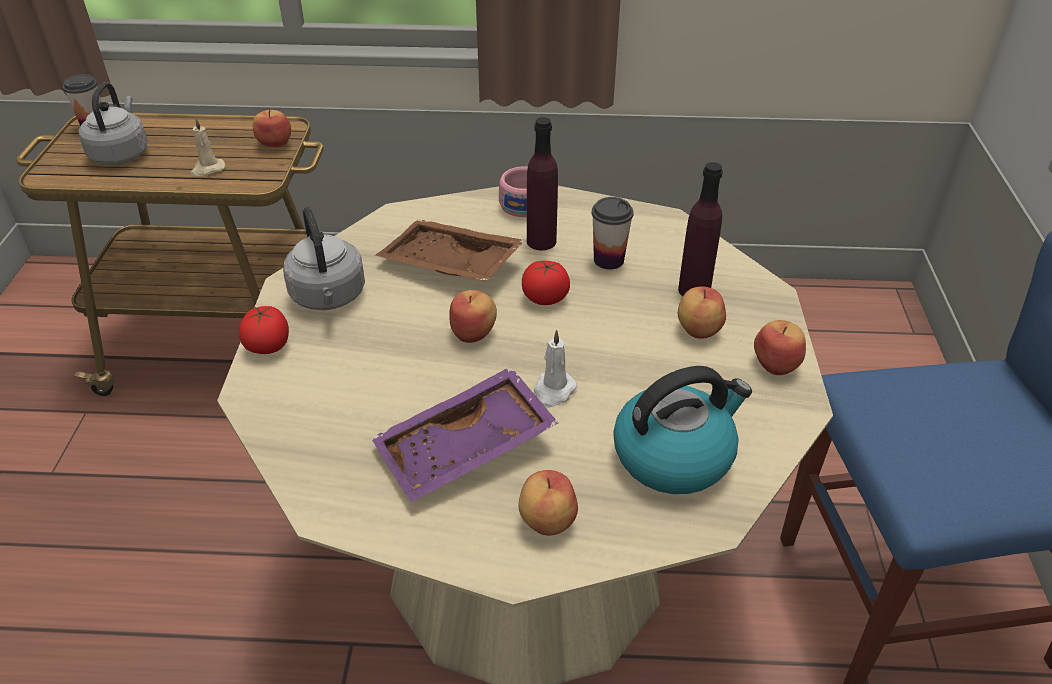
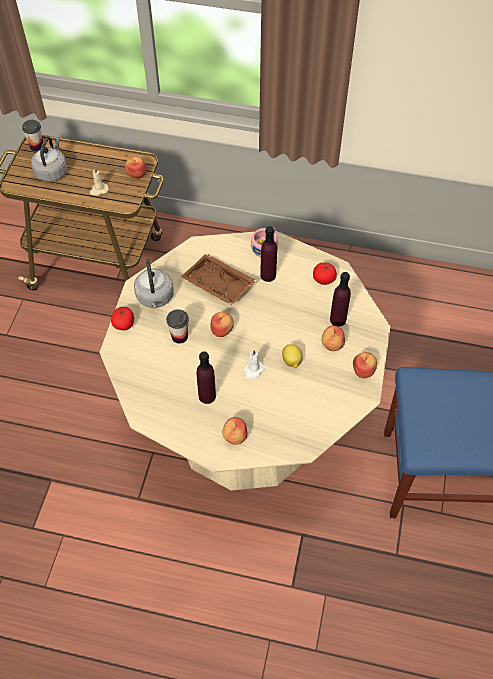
camera: 10 degrees right, 15 degrees up
purple tray [371,366,558,502] -> purple bottle [196,351,216,404]
tomato [522,261,570,305] -> tomato moved to [313,262,337,285]
cup [591,197,634,270] -> cup moved to [166,309,189,344]
kettle [613,366,752,494] -> none
none -> lemon [282,344,303,368]

